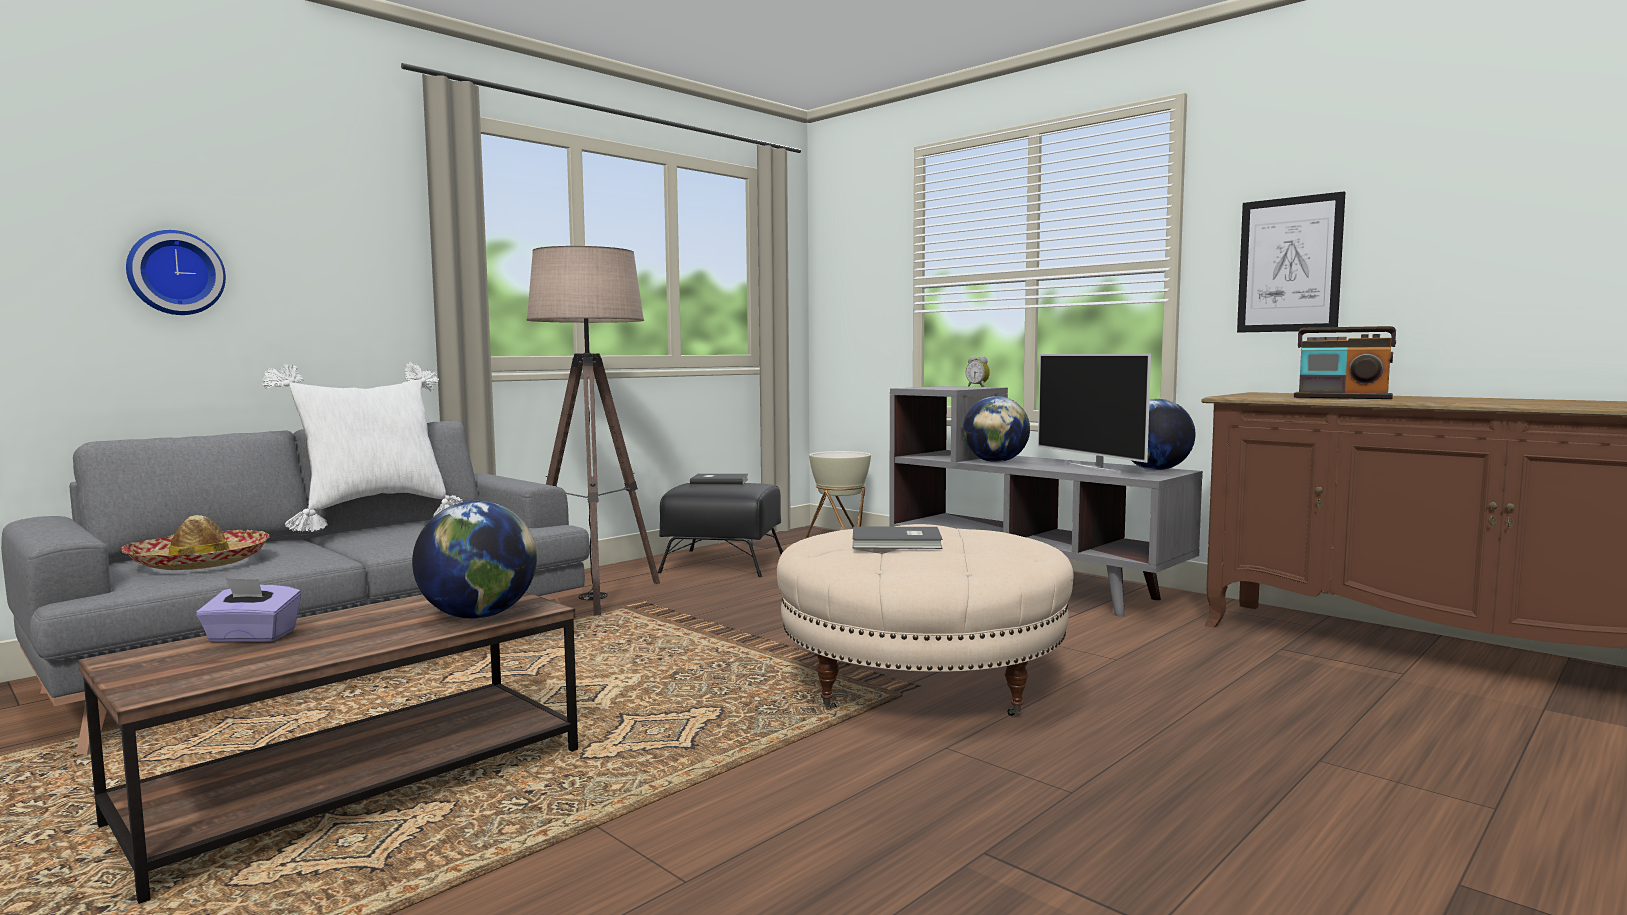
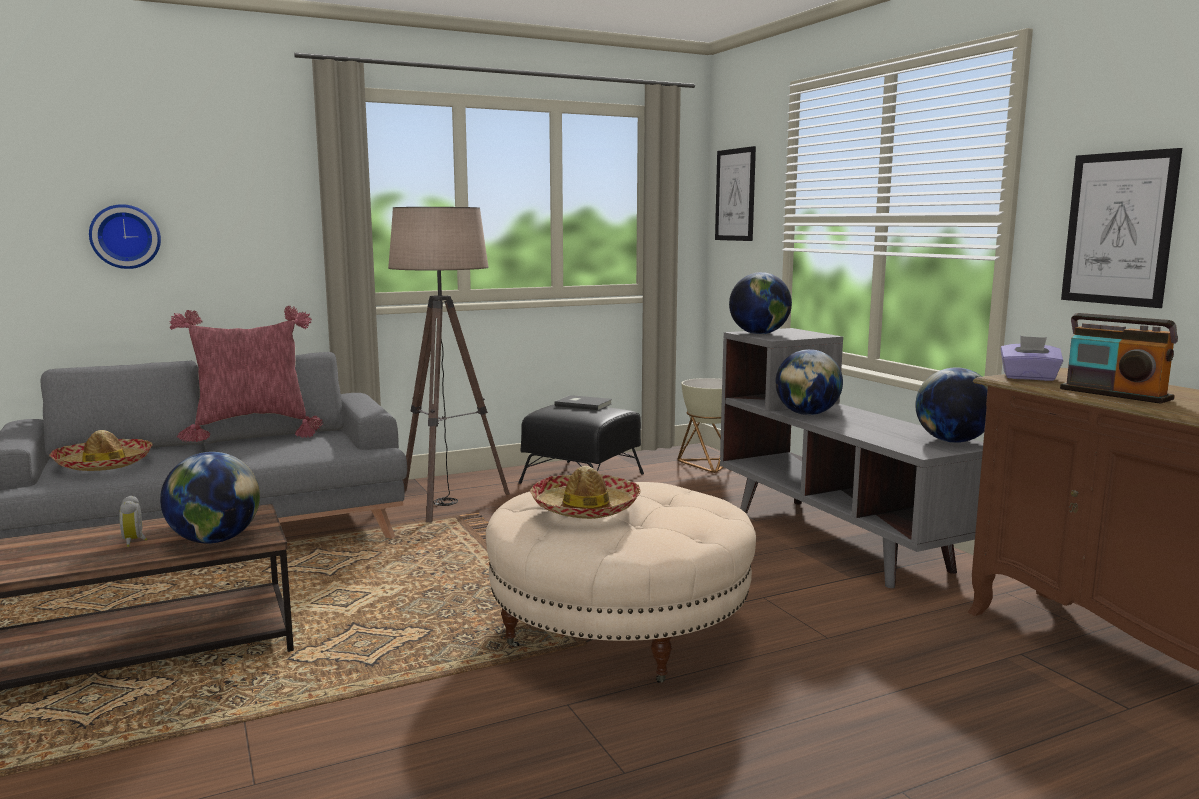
camera: 20 degrees right, 5 degrees up
purple tissue box [196,578,301,642] -> purple tissue box moved to [1001,336,1063,381]
white pillow [262,362,463,533] -> red pillow [169,305,323,442]
grey book [852,526,943,549] -> hat [530,466,641,519]
alarm clock [966,356,990,387] -> alarm clock moved to [120,495,147,547]
television [1038,354,1151,473] -> none
none -> picture [715,146,756,241]
none -> globe [729,272,792,334]

